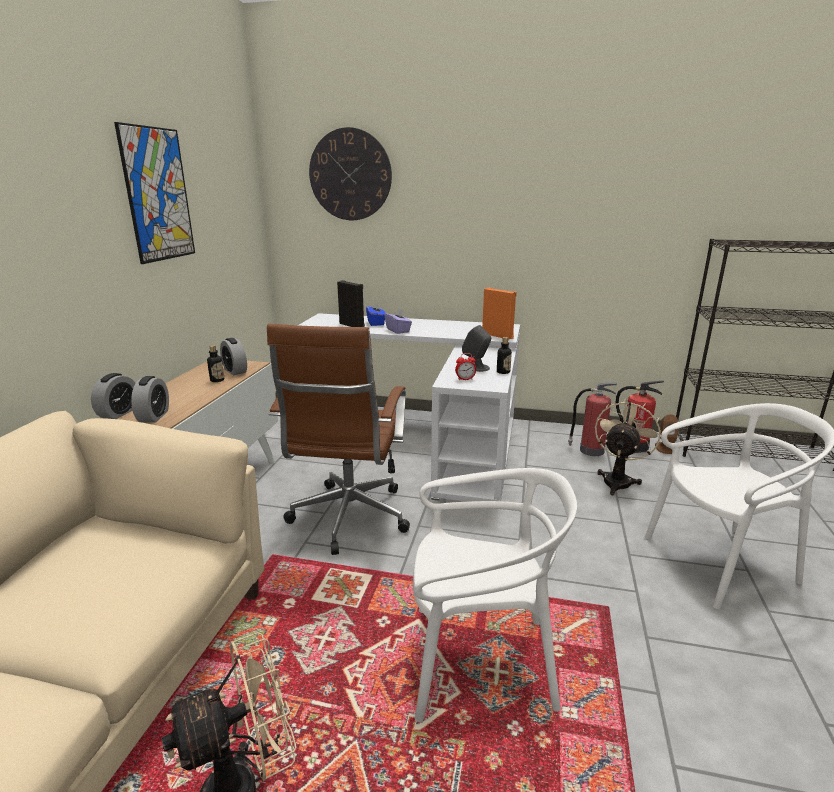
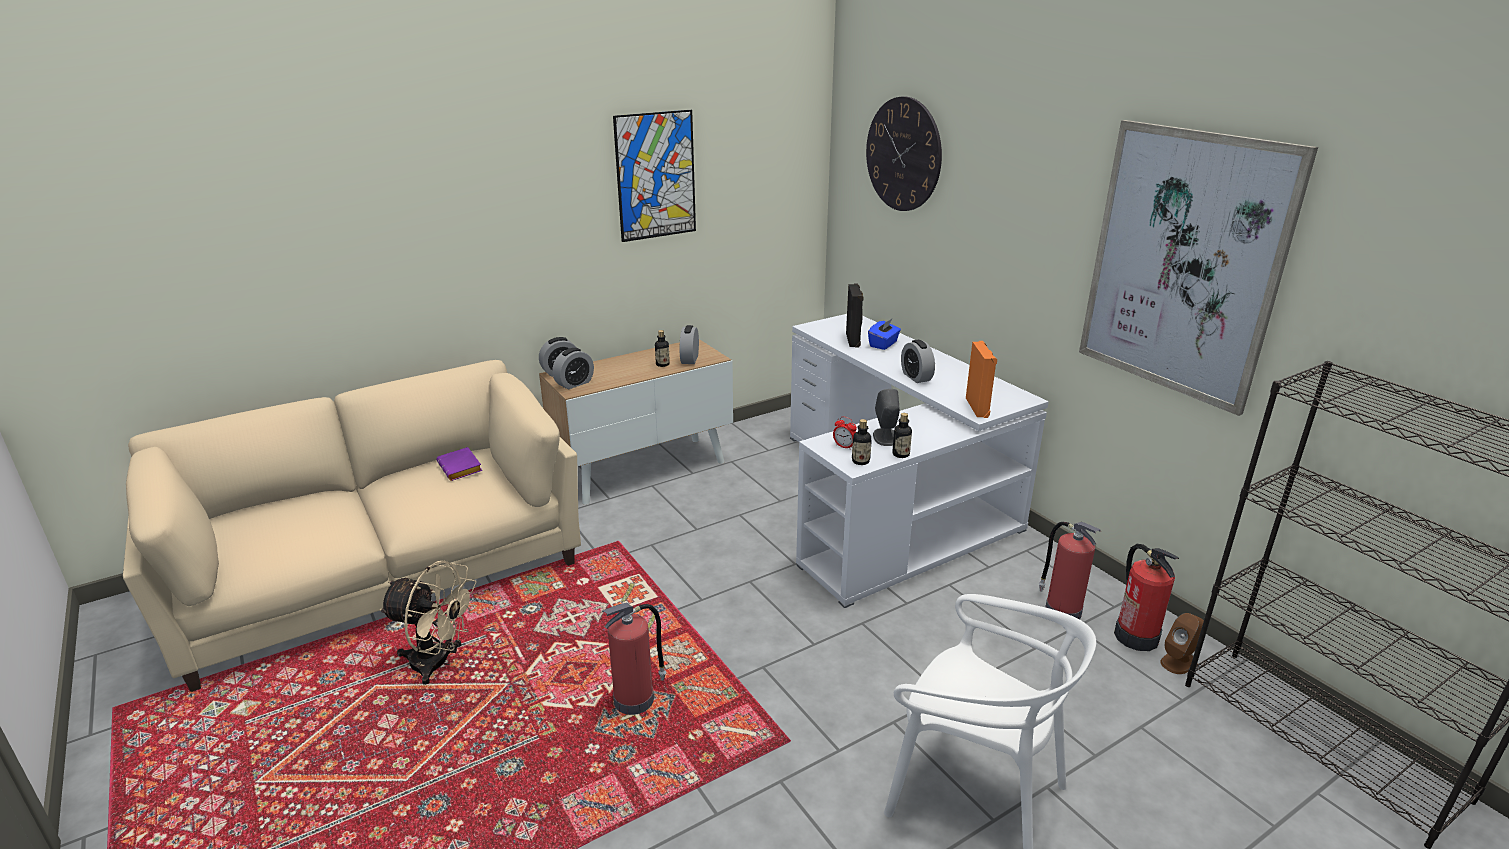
camera: 45 degrees right, 5 degrees up
brown office chair [267,324,410,555] -> none
purple tissue box [384,308,412,334] -> none
white chair [413,468,577,722] -> fire extinguisher [602,603,666,715]
beige fan [595,398,661,495] -> none
none -> purple book [437,447,482,481]
none -> bottle [852,419,872,465]
none -> alarm clock [901,340,935,383]
none -> picture [1079,120,1318,416]

